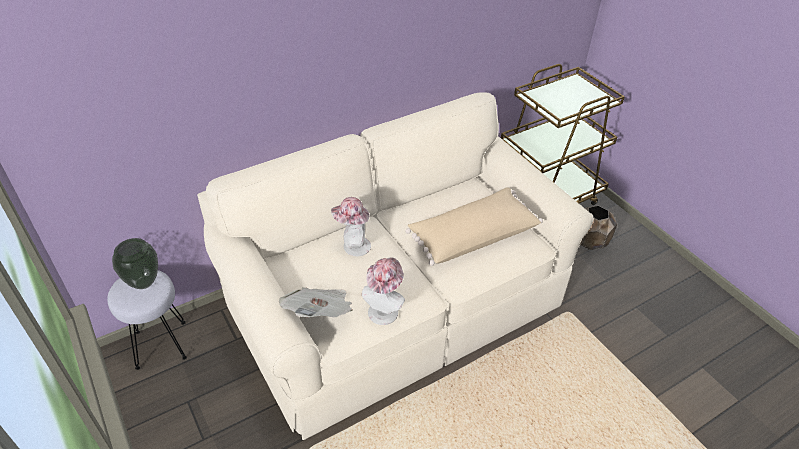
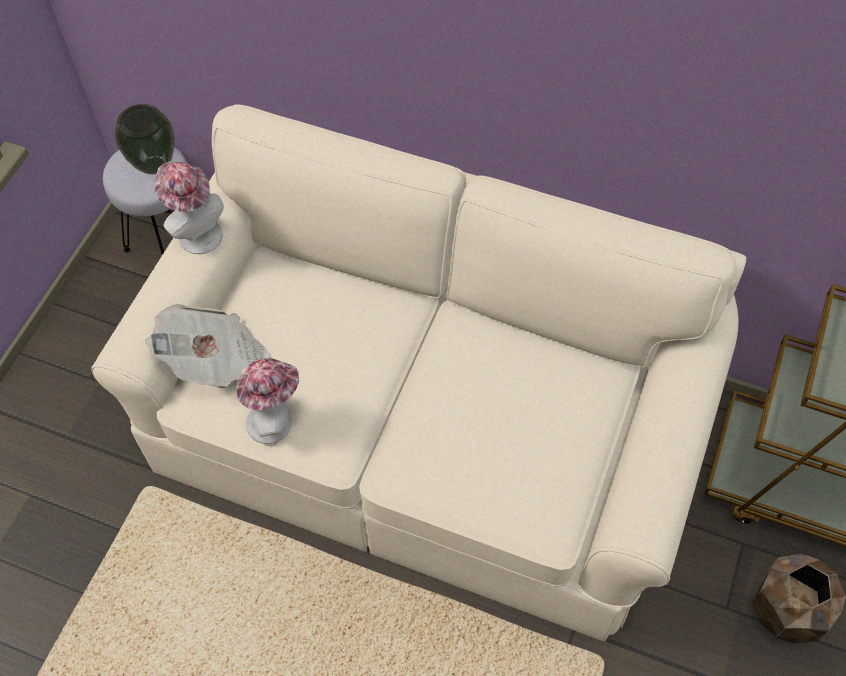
camera: 55 degrees right, 15 degrees up
hat [331,197,371,256] -> hat moved to [154,161,224,254]
beige pillow [406,187,543,266] -> none

